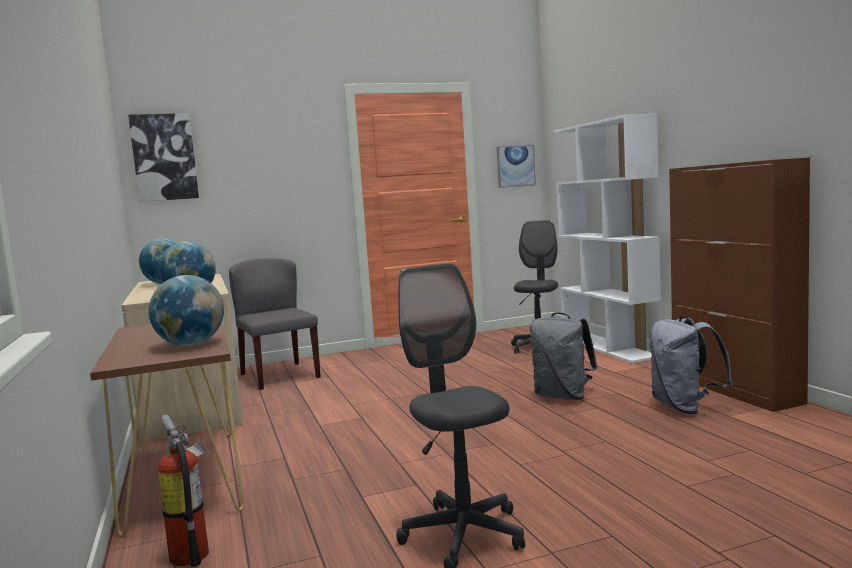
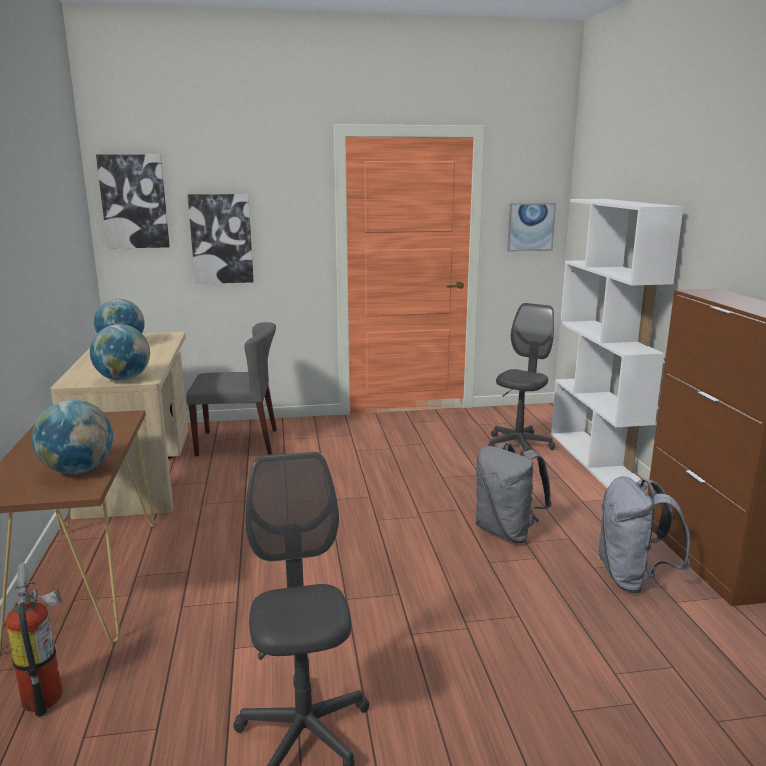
camera: 10 degrees right, 10 degrees up
grey chair [229,258,321,390] -> grey chair turned 105 degrees clockwise [186,322,277,456]
none -> picture [188,194,254,284]

